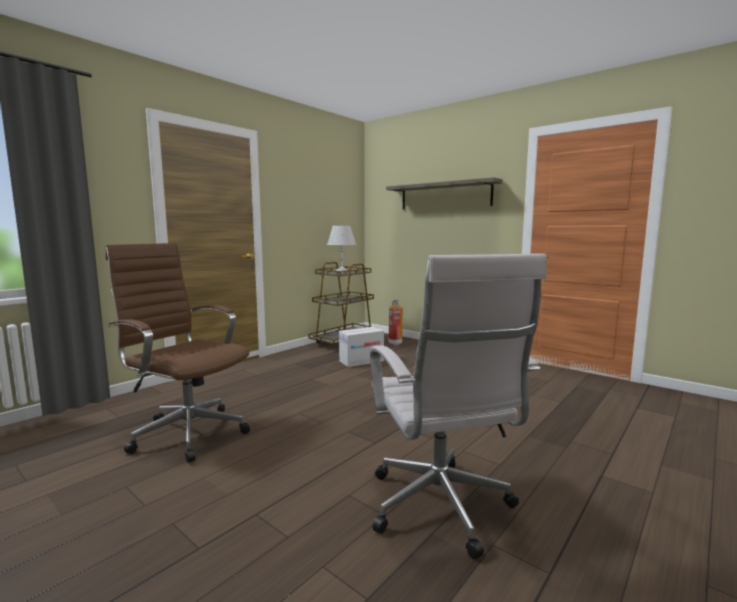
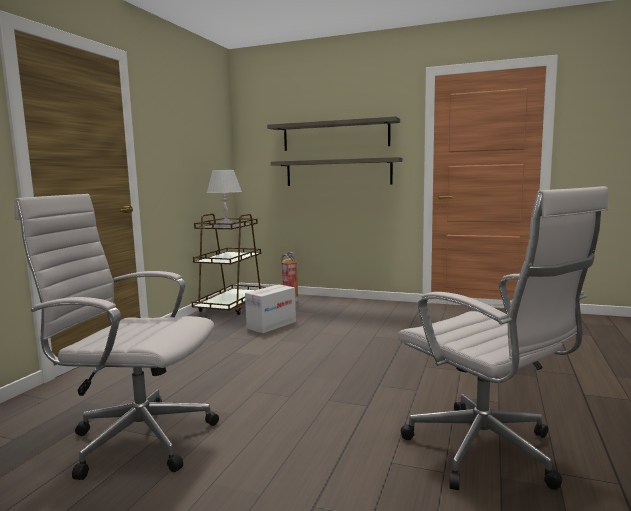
camera: 20 degrees left, 0 degrees up
brown office chair [106,243,250,463] -> white office chair [14,194,219,480]
none -> shelf [271,157,402,186]

